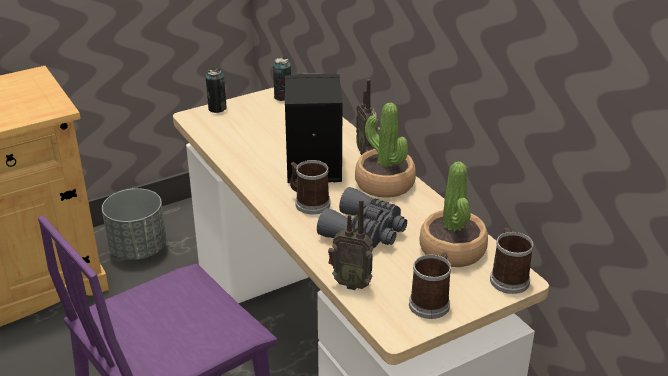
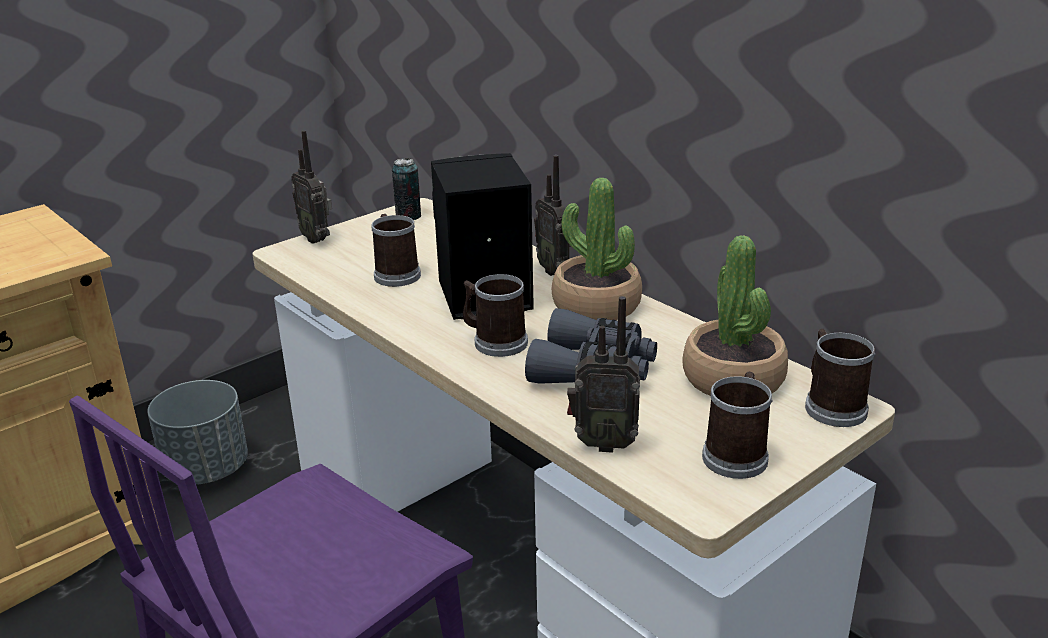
camera: 10 degrees left, 5 degrees down
can [205,69,227,113] -> radio [291,130,332,244]
none -> mug [371,214,421,287]

